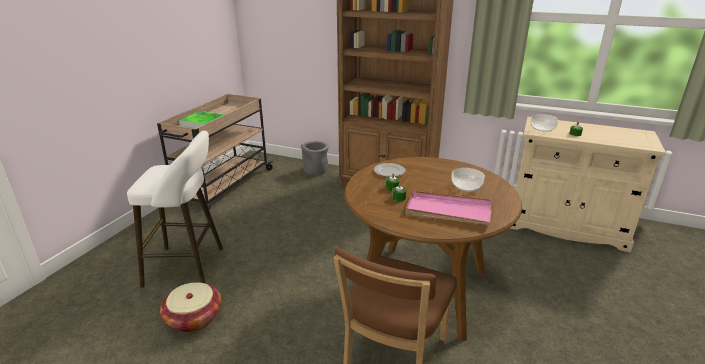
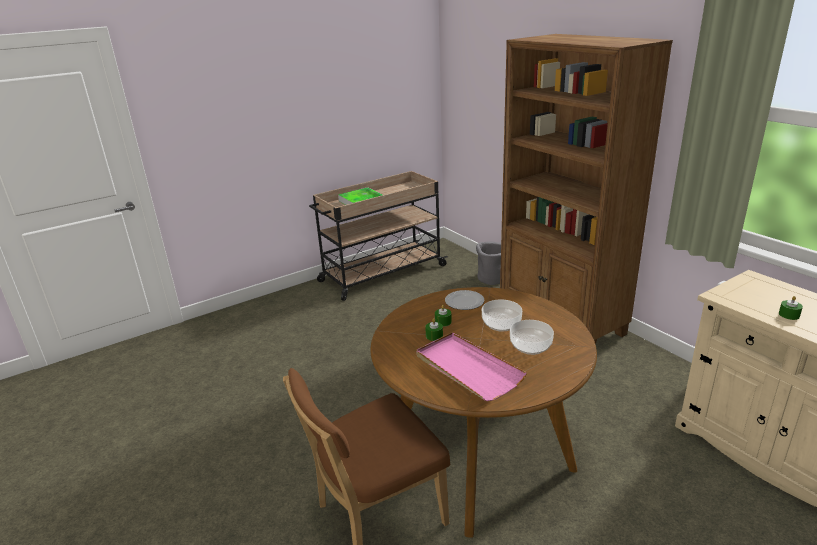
camera: 35 degrees right, 0 degrees up
white stool [127,131,223,288] -> none
basket [160,282,221,332] -> none
bowl [530,114,559,132] -> bowl moved to [482,299,522,331]

